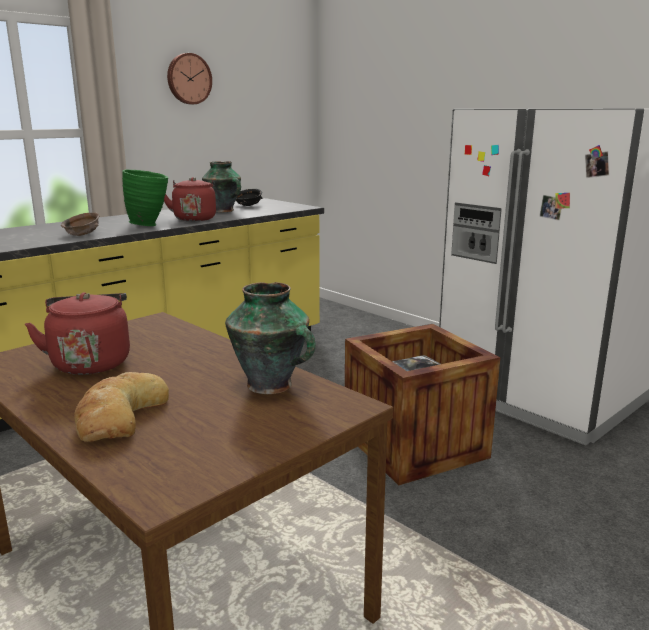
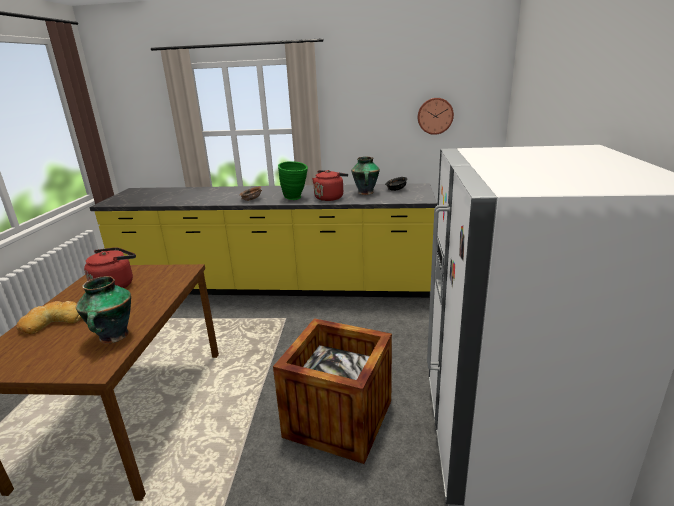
camera: 50 degrees right, 5 degrees up
wall clock [167,53,212,104] -> wall clock moved to [418,98,454,135]

